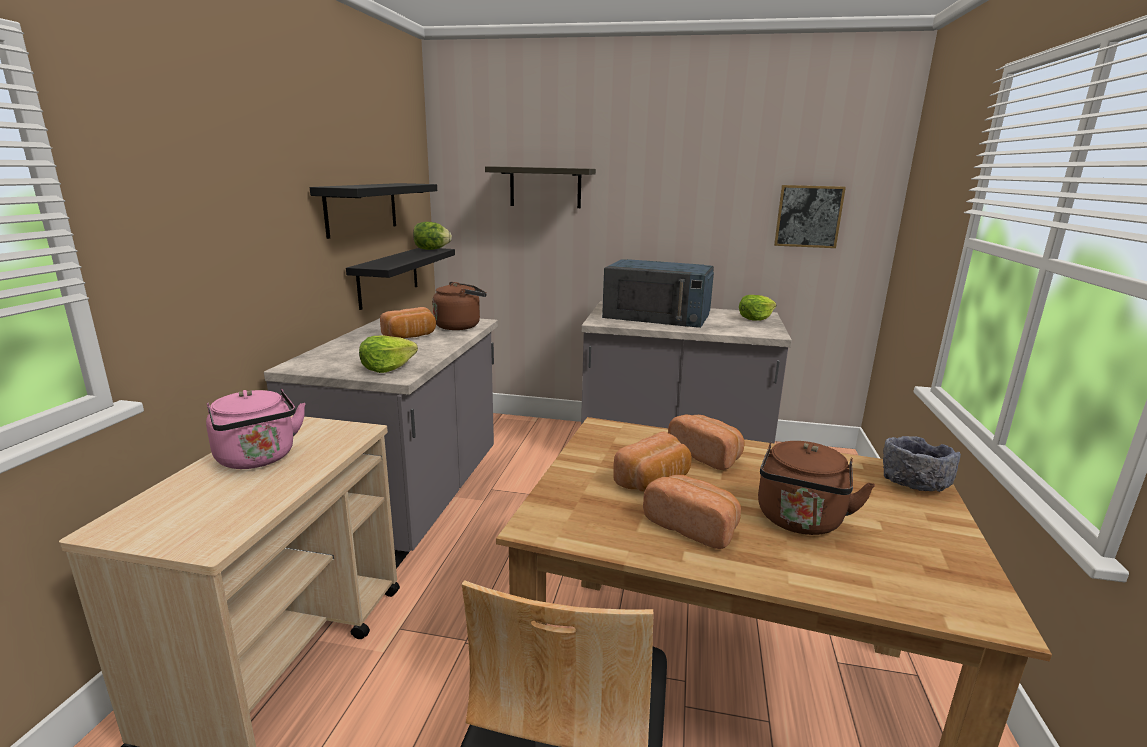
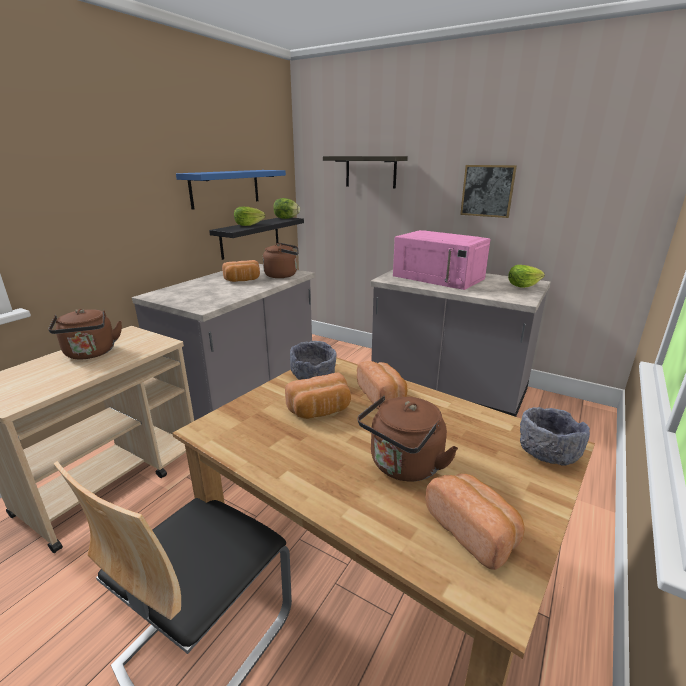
camera: 20 degrees right, 5 degrees up
pink kettle [206,388,306,469] -> brown kettle [48,309,122,359]
black shelf [310,183,437,239] -> blue shelf [176,170,286,210]
lettuce [359,335,418,373] -> lettuce moved to [234,207,265,226]
blue microwave [602,259,714,328] -> pink microwave [393,230,491,290]
bread [643,475,741,549] -> bread moved to [425,474,524,570]
picture [774,185,846,248] -> picture moved to [460,165,517,218]
none -> grey bowl [290,341,336,380]

